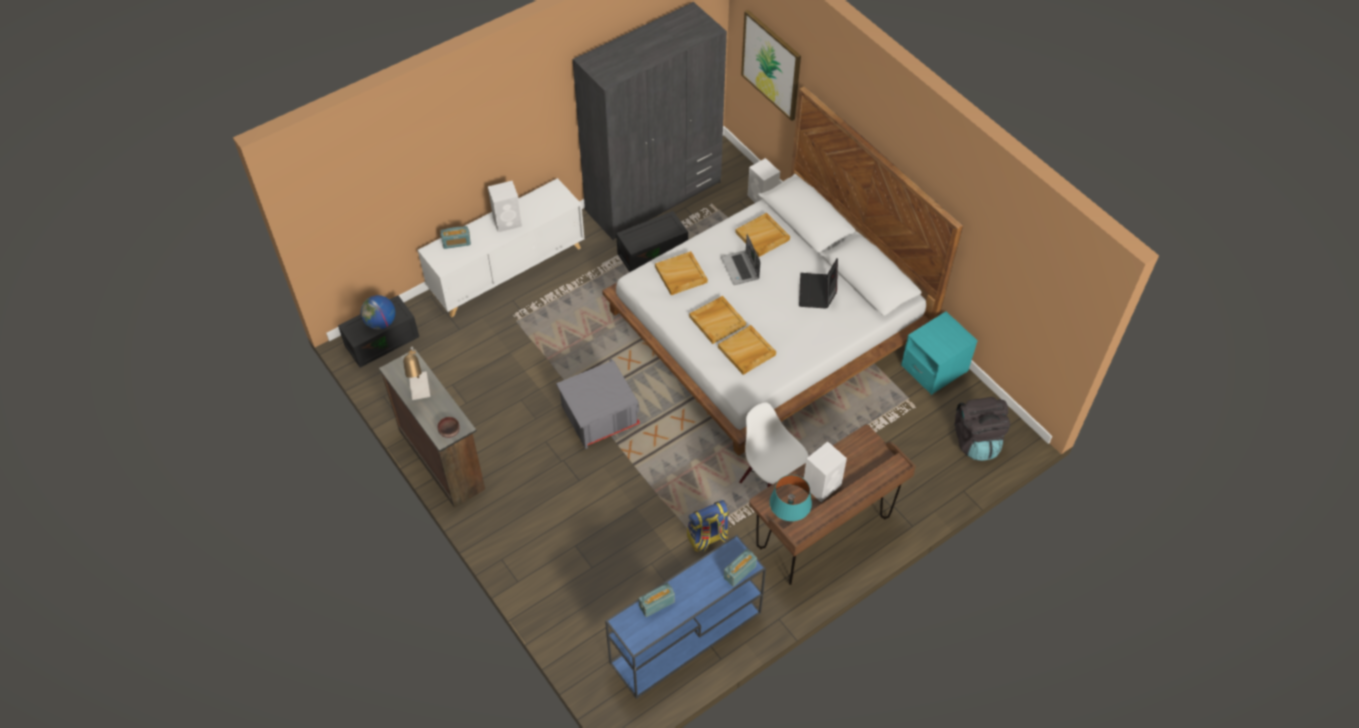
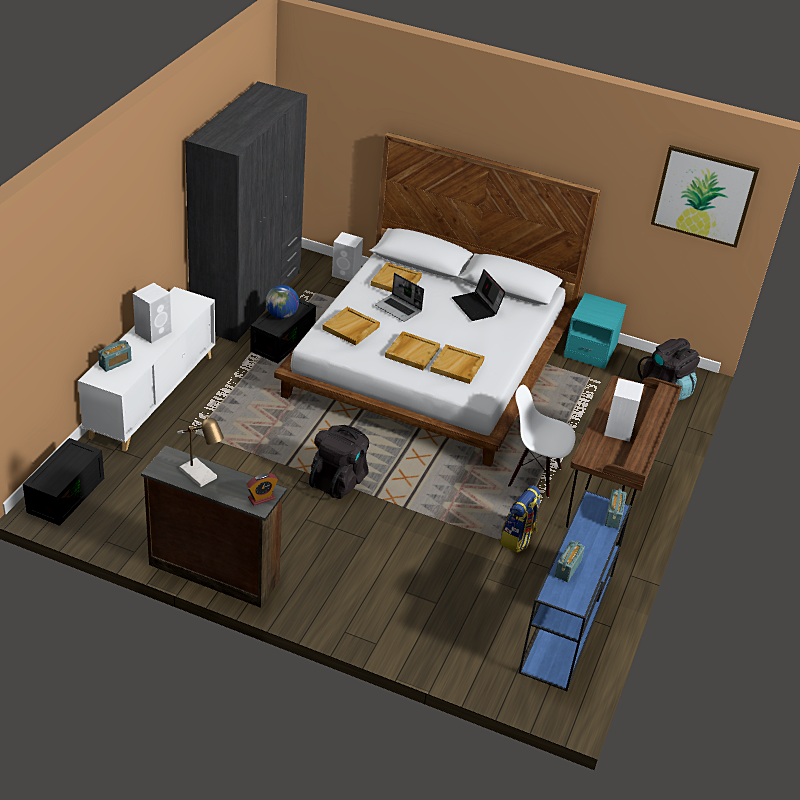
camera: 35 degrees left, 15 degrees down
globe [361,295,395,330] -> globe moved to [265,285,299,319]
brown bowl [438,417,460,438] -> alarm clock [246,473,278,506]
grey storage box [556,359,640,449] -> black backpack [309,425,369,499]
picture [741,10,801,121] -> picture moved to [651,145,760,248]
turquoise table lamp [770,475,812,521] -> none

